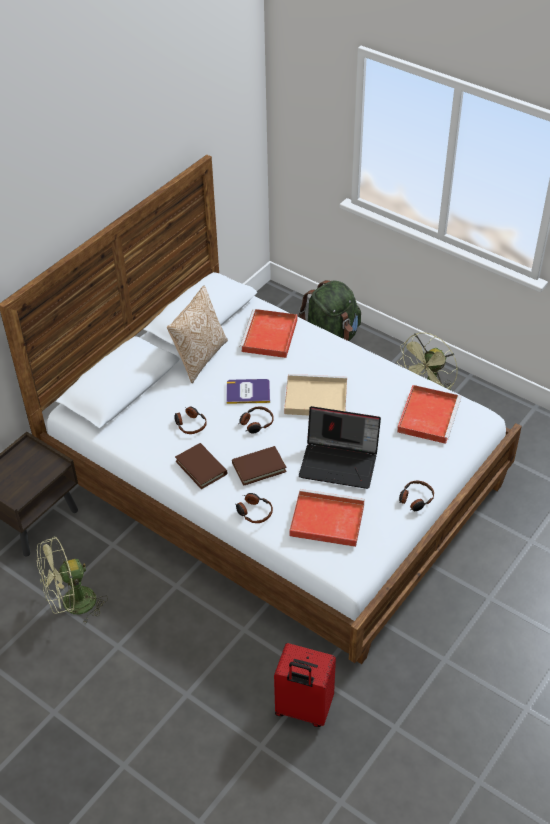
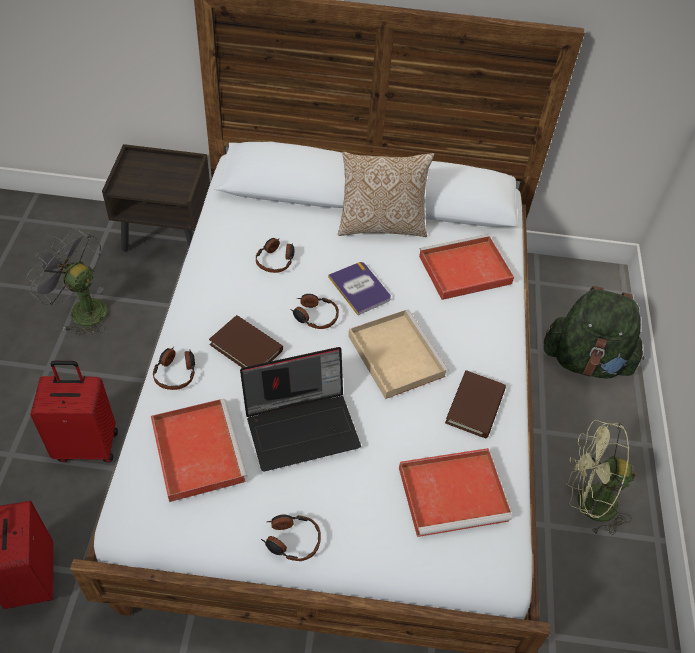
camera: 55 degrees right, 5 degrees up
green fan [37,536,108,625] -> grey fan [26,227,108,336]
brown book [175,443,228,489] -> brown book moved to [445,370,506,438]
laptop [299,406,381,489] -> laptop turned 90 degrees counterclockwise [240,347,361,471]
none -> red suitcase [30,361,118,463]

